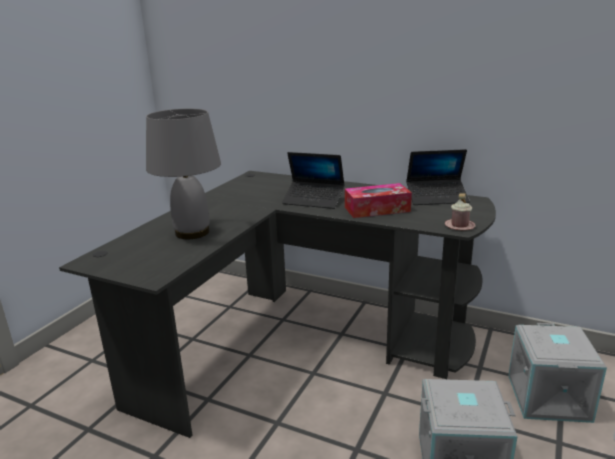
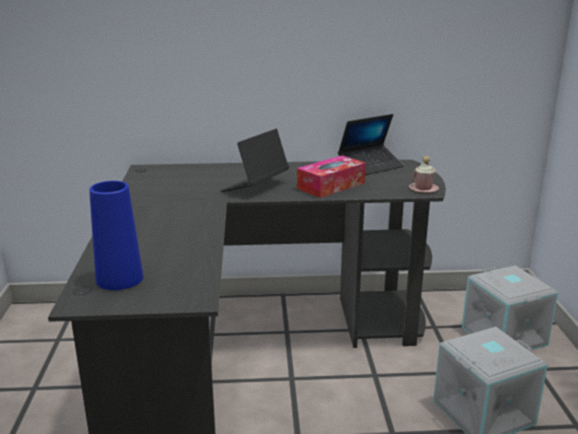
camera: 30 degrees left, 0 degrees up
grey table lamp [146,108,221,239] -> none
laptop [282,152,345,209] -> laptop turned 135 degrees clockwise [221,129,289,192]
none -> blue vase [89,181,144,290]

